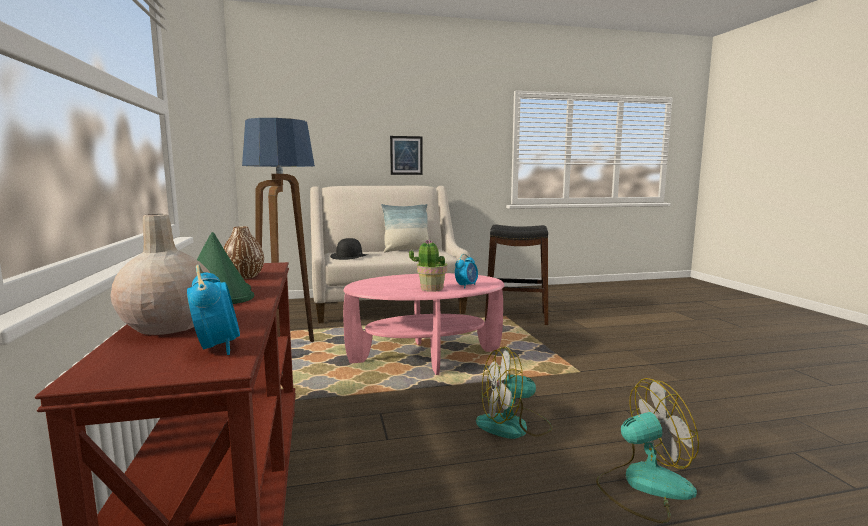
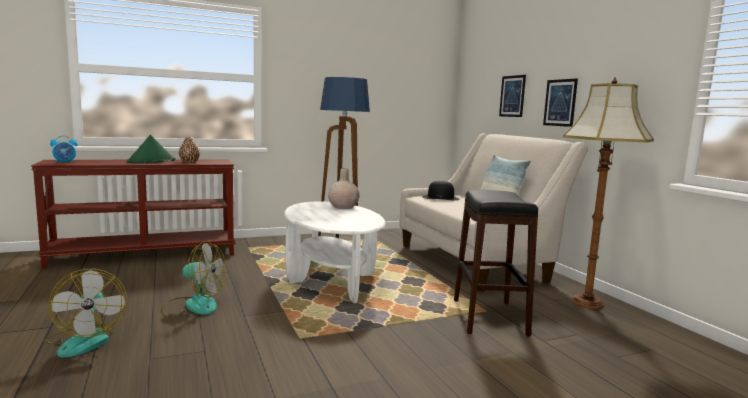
camera: 80 degrees right, 0 degrees up
beige vase [110,214,210,335] -> beige vase moved to [328,168,360,209]
pink coffee table [343,273,504,375] -> white coffee table [284,201,386,303]
potted plant [409,240,447,292] -> none
alarm clock [455,254,478,289] -> none
fan [476,346,553,439] -> fan turned 120 degrees clockwise [161,241,226,318]
none -> picture [499,75,526,117]
none -> floor lamp [563,77,654,309]

